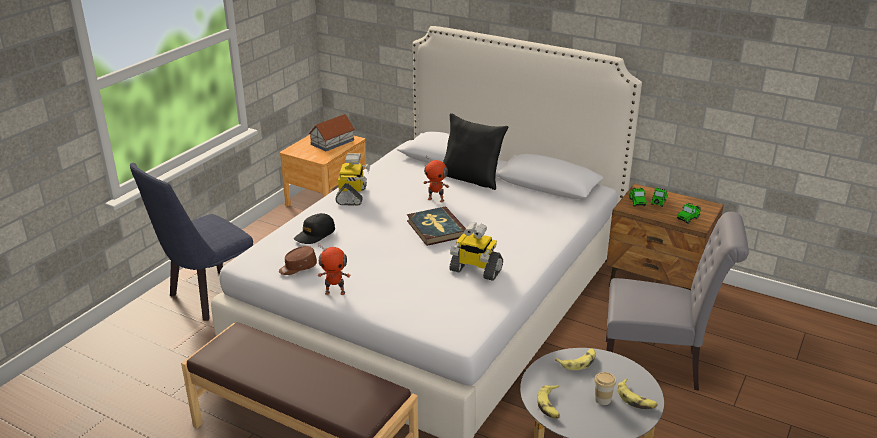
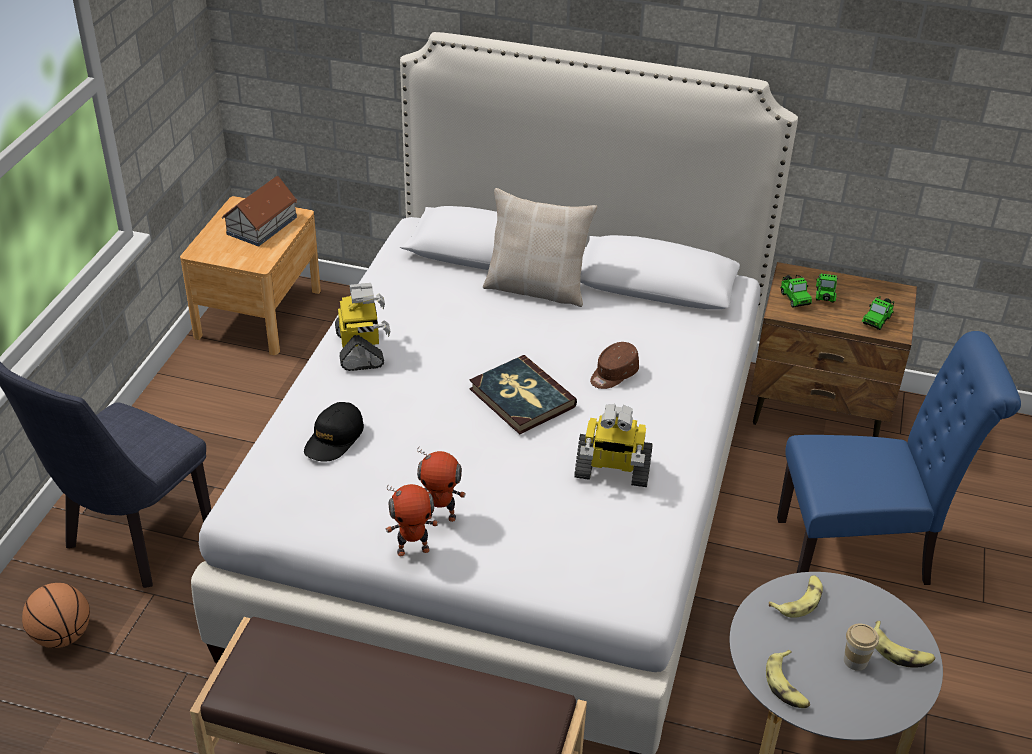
camera: 15 degrees left, 10 degrees up
brown cap [279,246,317,275] -> brown cap moved to [590,342,639,389]
toy robot [423,155,449,202] -> toy robot moved to [417,447,466,522]
black pillow [443,113,508,190] -> beige pillow [483,188,597,307]
grey chair [606,212,749,391] -> blue chair [777,331,1021,585]
none -> basketball [22,583,90,648]

